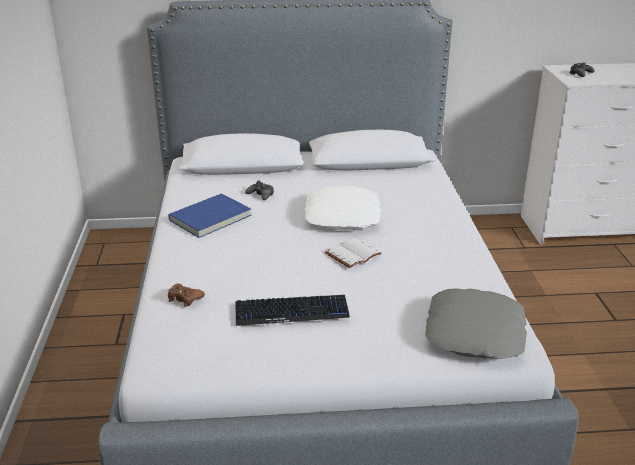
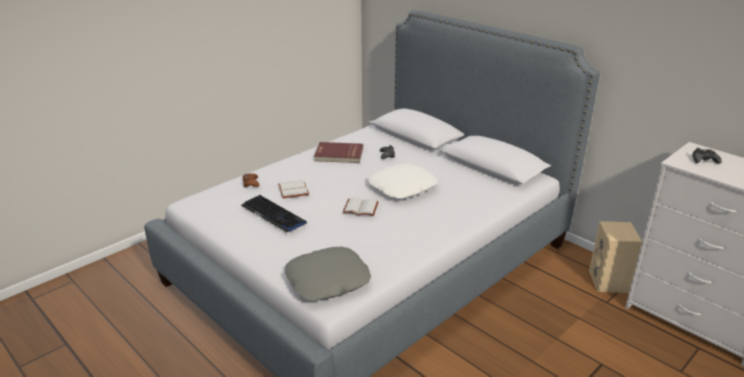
camera: 50 degrees right, 0 degrees up
blue book [168,194,251,238] -> red book [314,142,363,163]
none -> white book [278,180,309,198]
none -> beige speaker [589,221,642,293]

